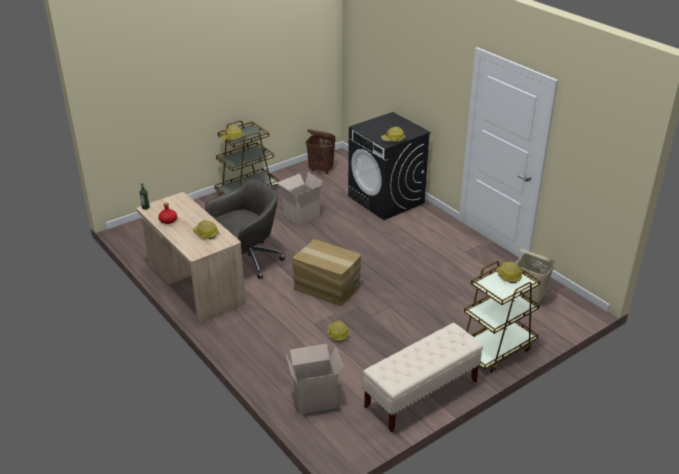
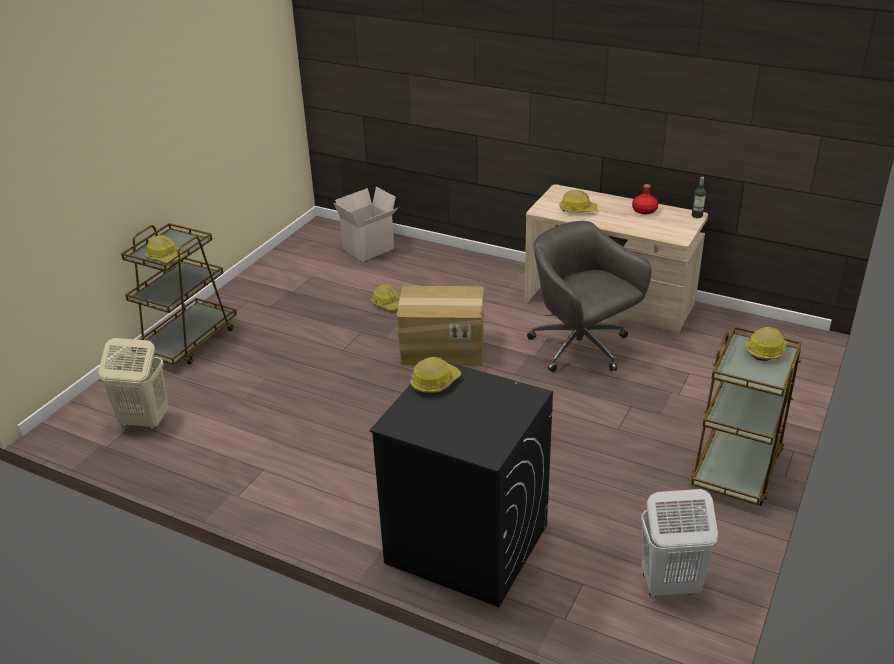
camera: 155 degrees right, 0 degrees up
grey office chair [205,179,285,279] -> grey office chair turned 120 degrees clockwise [527,221,651,372]
cardboard box [277,172,322,226] -> none
brown laundry basket [306,129,336,174] -> white laundry basket [641,489,718,597]
beige bench [363,323,483,433] -> none

